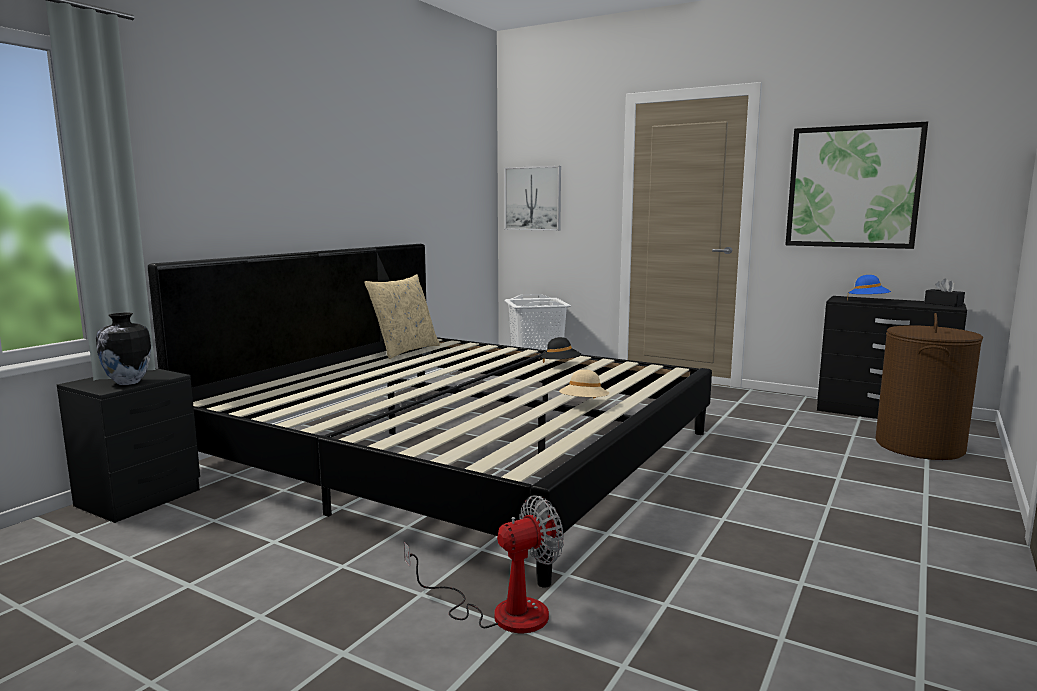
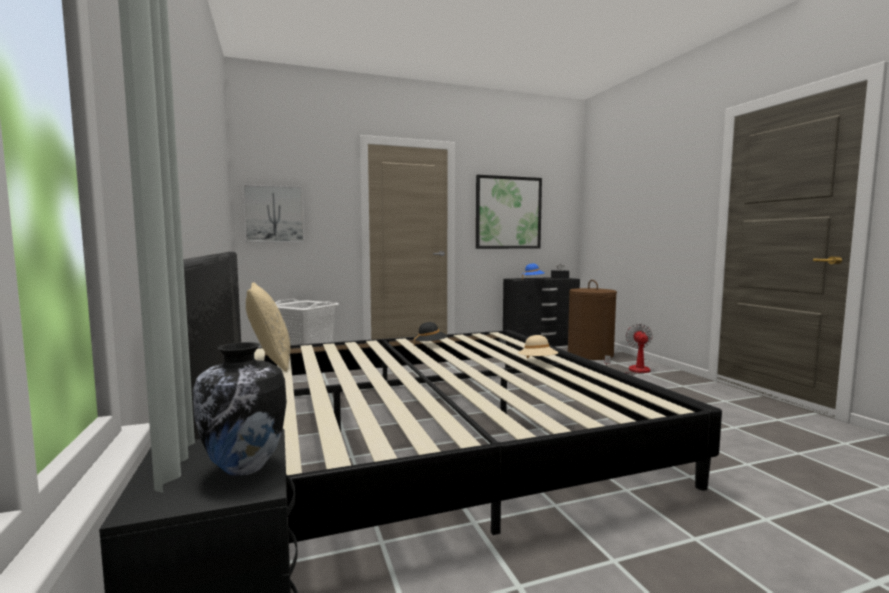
camera: 50 degrees left, 5 degrees down
fan [404,495,564,633] -> fan moved to [604,324,653,376]

